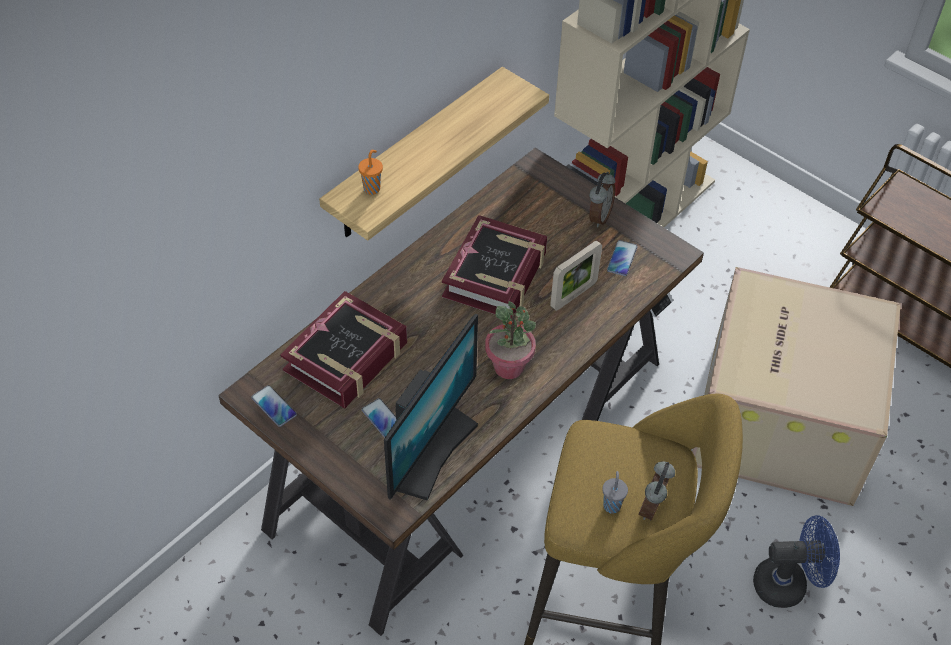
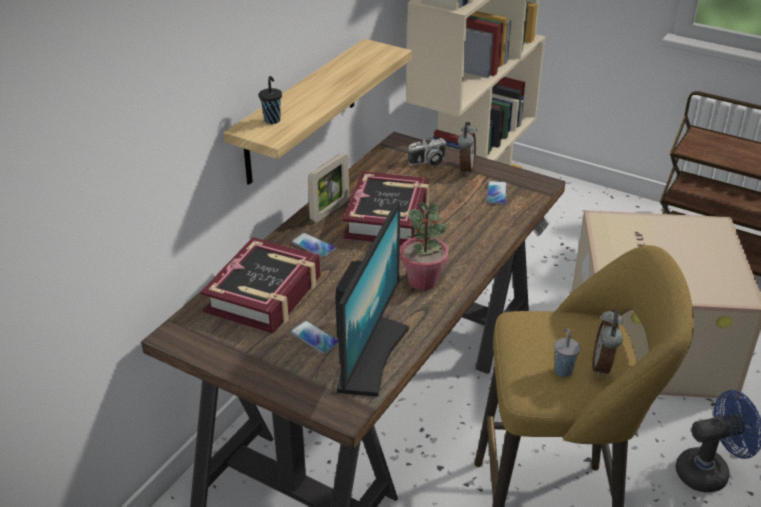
camera: 10 degrees left, 15 degrees down
phone [251,385,297,427] -> phone moved to [291,233,336,258]
orange cup [358,150,383,195] -> black cup [259,76,282,124]
picture frame [550,241,602,311] -> picture frame moved to [308,153,349,223]
none -> camera [408,137,446,165]

